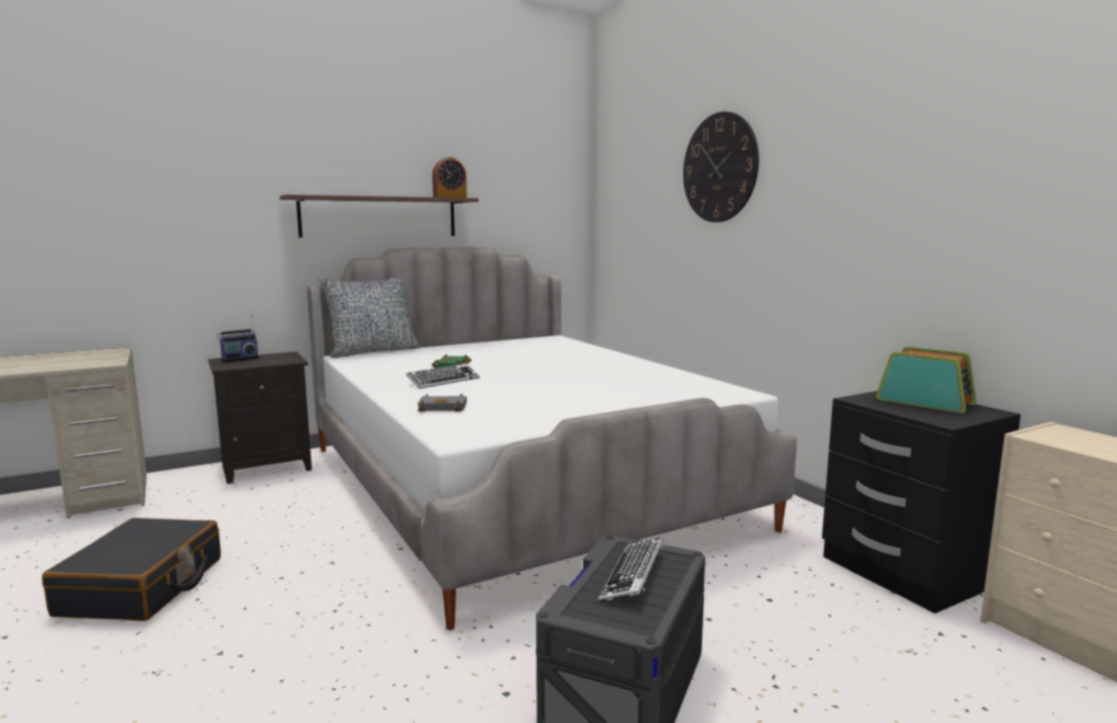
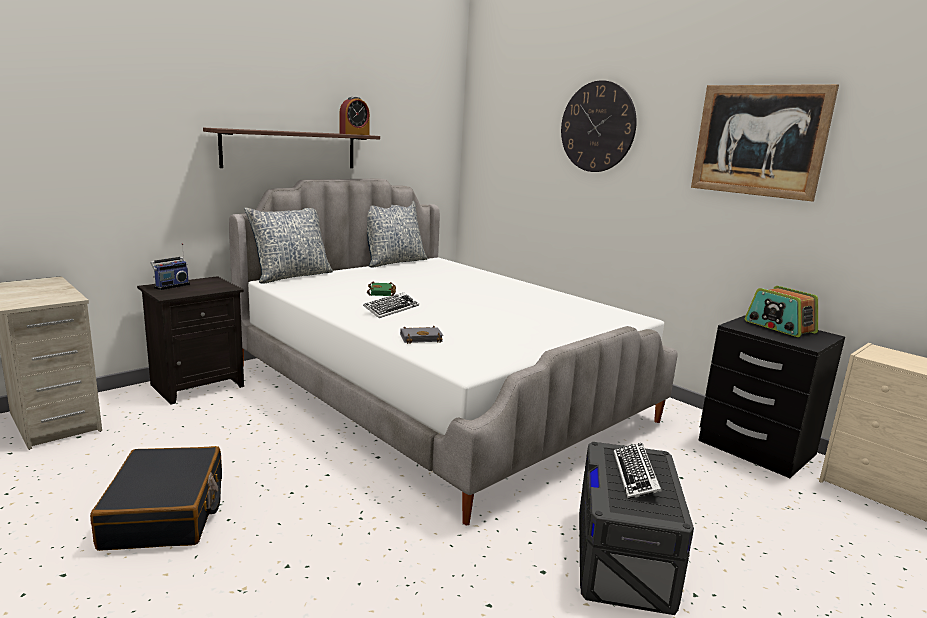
camera: 15 degrees left, 5 degrees up
radio [876,347,976,413] -> radio turned 150 degrees counterclockwise [745,286,818,337]
none -> pillow [367,201,428,268]
none -> picture [691,84,839,202]

